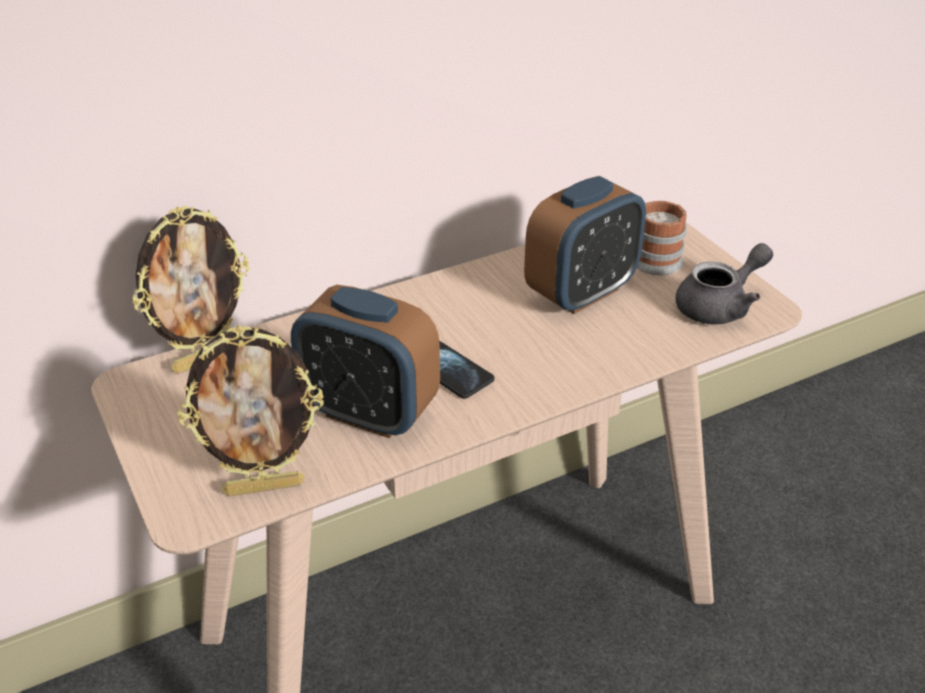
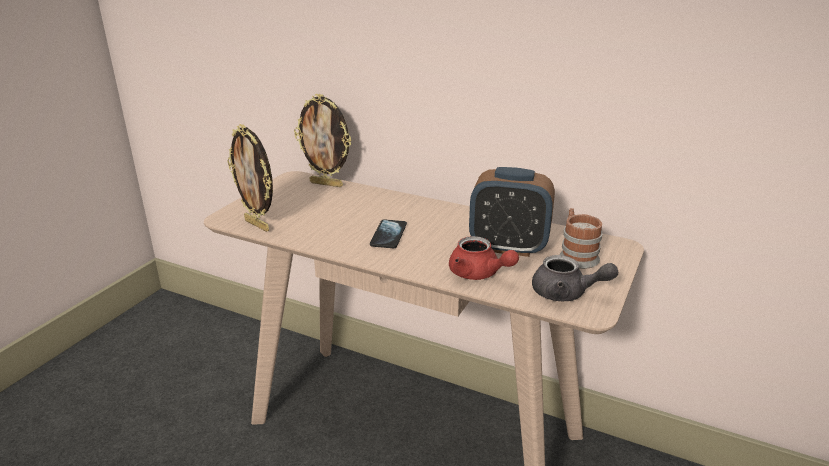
camera: 55 degrees right, 10 degrees down
alarm clock [291,285,440,438] -> none
none -> red teapot [449,236,519,280]

